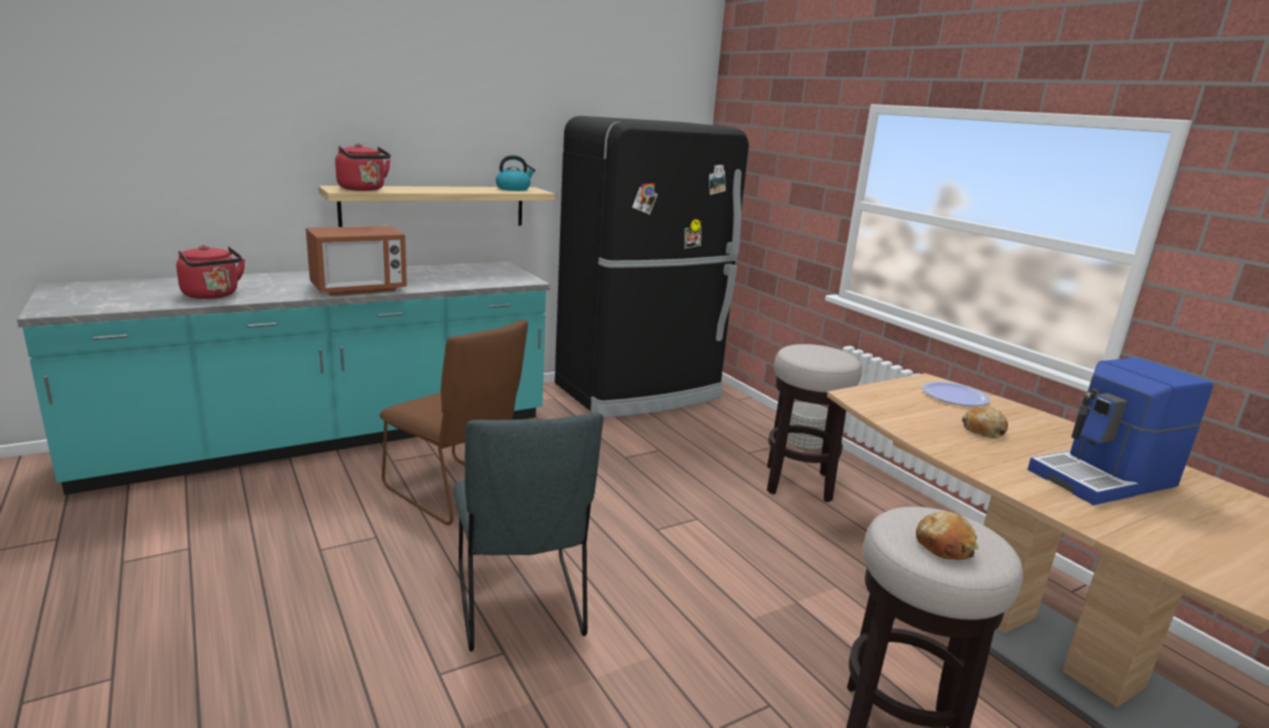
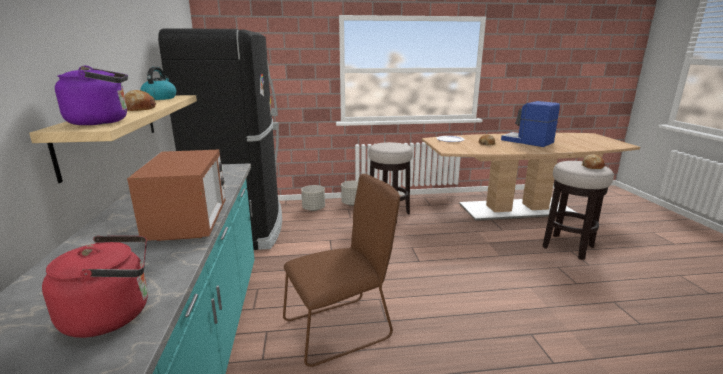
camera: 65 degrees left, 0 degrees up
red kettle [335,143,391,191] -> purple kettle [55,66,128,125]
grey chair [454,412,603,652] -> none
coffee machine [1028,358,1213,505] -> coffee machine turned 135 degrees clockwise [501,101,560,147]
none -> bread [125,90,156,111]
none -> grey planter [301,185,325,211]

